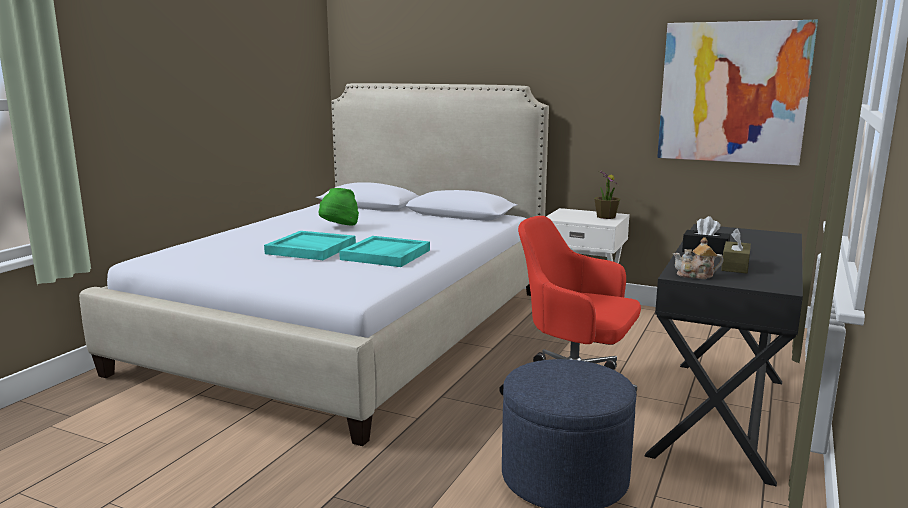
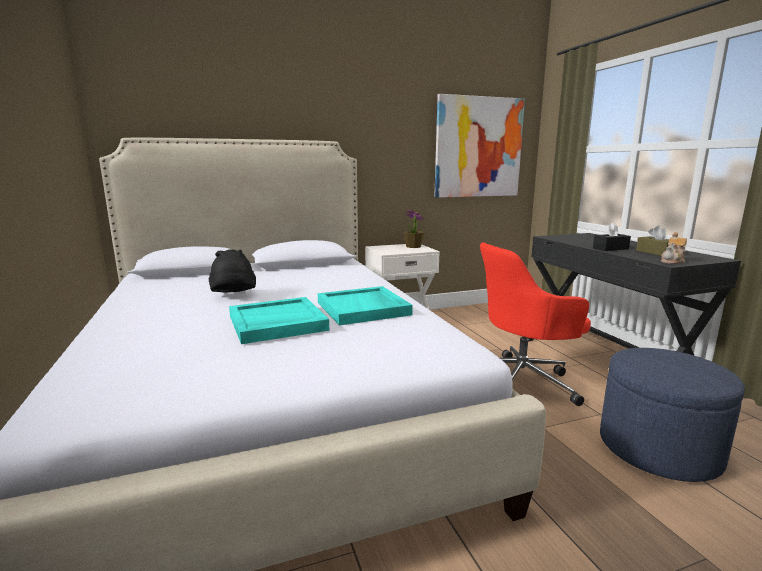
camera: 45 degrees left, 0 degrees up
green hat [319,188,359,226] -> black hat [209,250,256,293]

